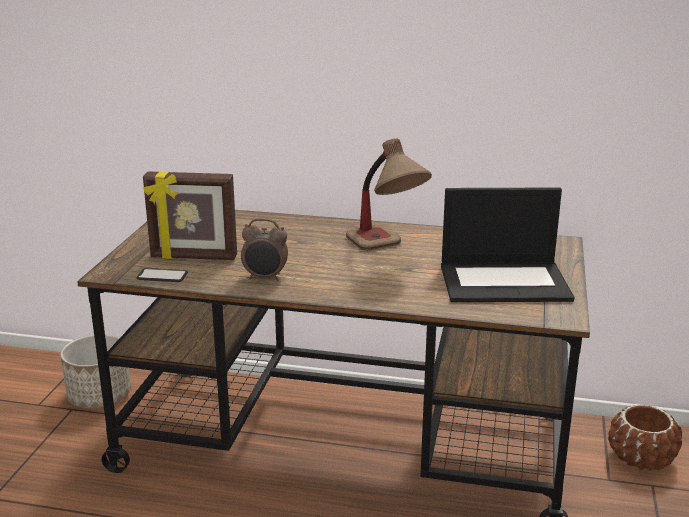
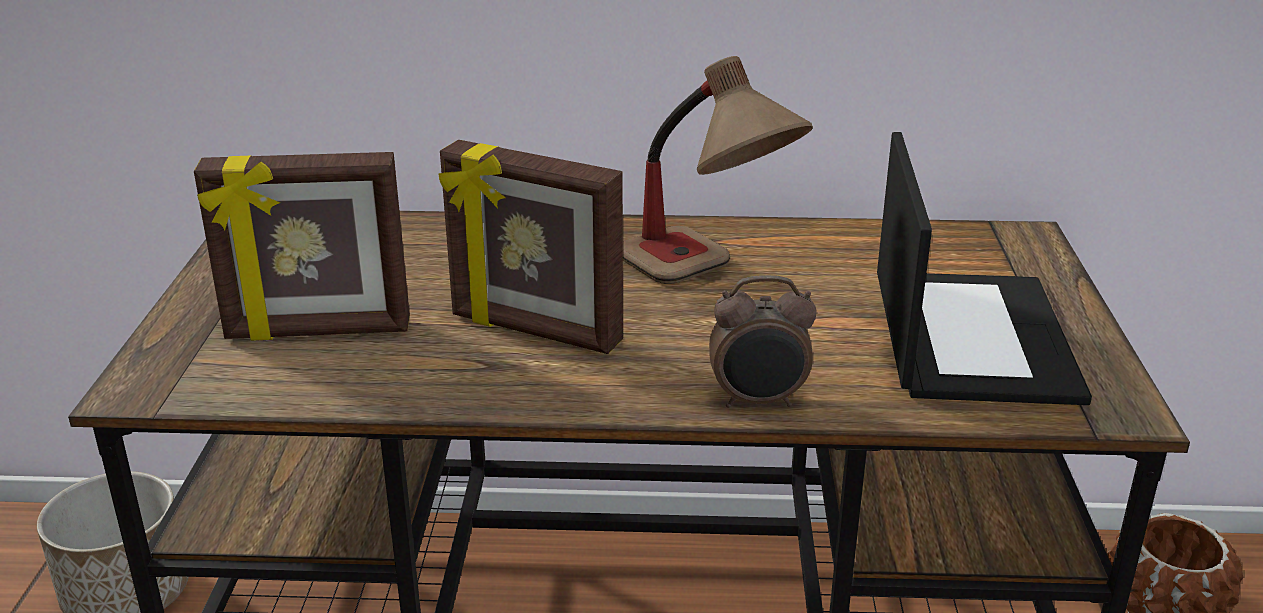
camera: 10 degrees left, 5 degrees up
phone [136,268,188,282] -> none
alarm clock [241,218,288,281] -> alarm clock moved to [709,275,816,408]
laptop [441,187,575,302] -> laptop turned 75 degrees counterclockwise [877,132,1092,405]
none -> picture frame [439,140,623,354]

